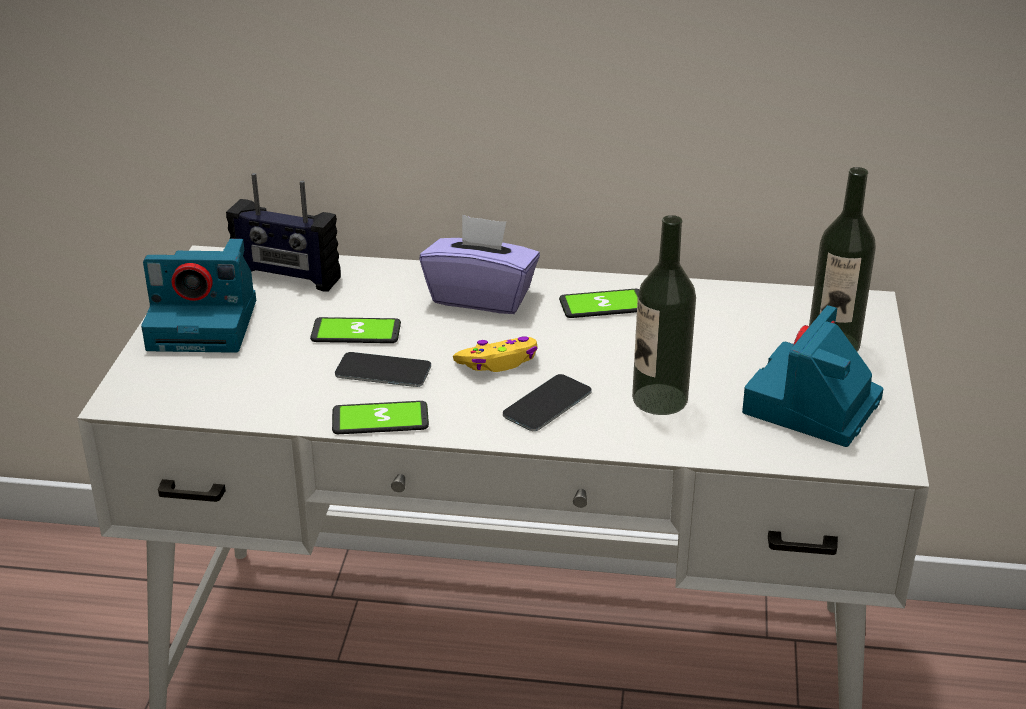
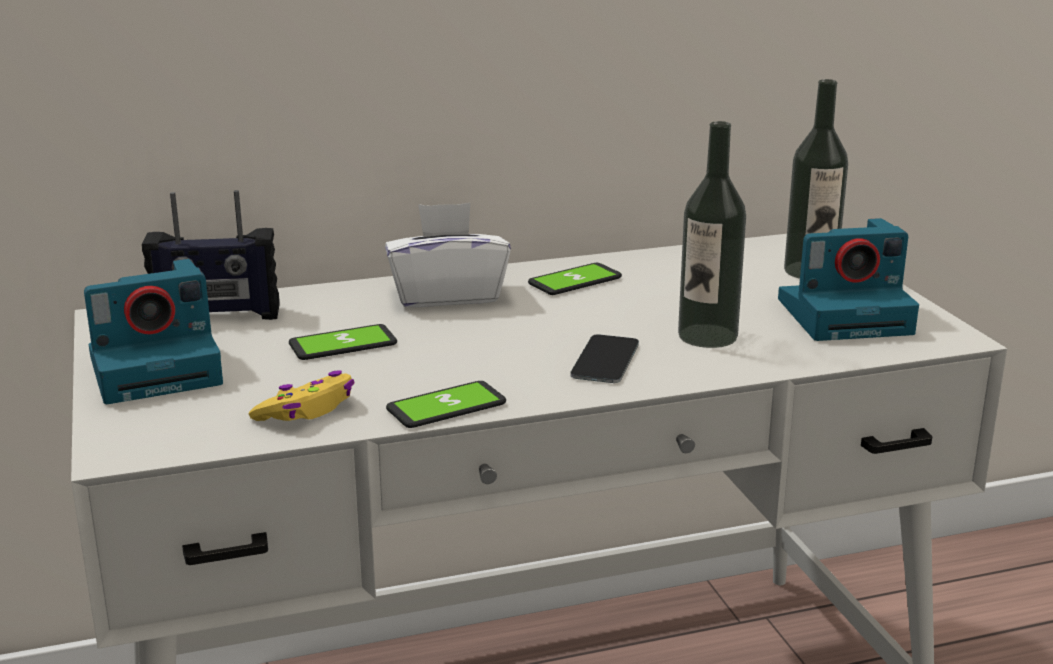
camera: 25 degrees left, 10 degrees down
phone [335,352,431,387] -> none
purple tissue box [419,215,540,314] -> white tissue box [385,203,511,307]
yellow game controller [453,336,538,372] -> yellow game controller moved to [248,370,354,421]
camera [742,305,883,447] -> camera turned 105 degrees counterclockwise [778,218,919,341]

